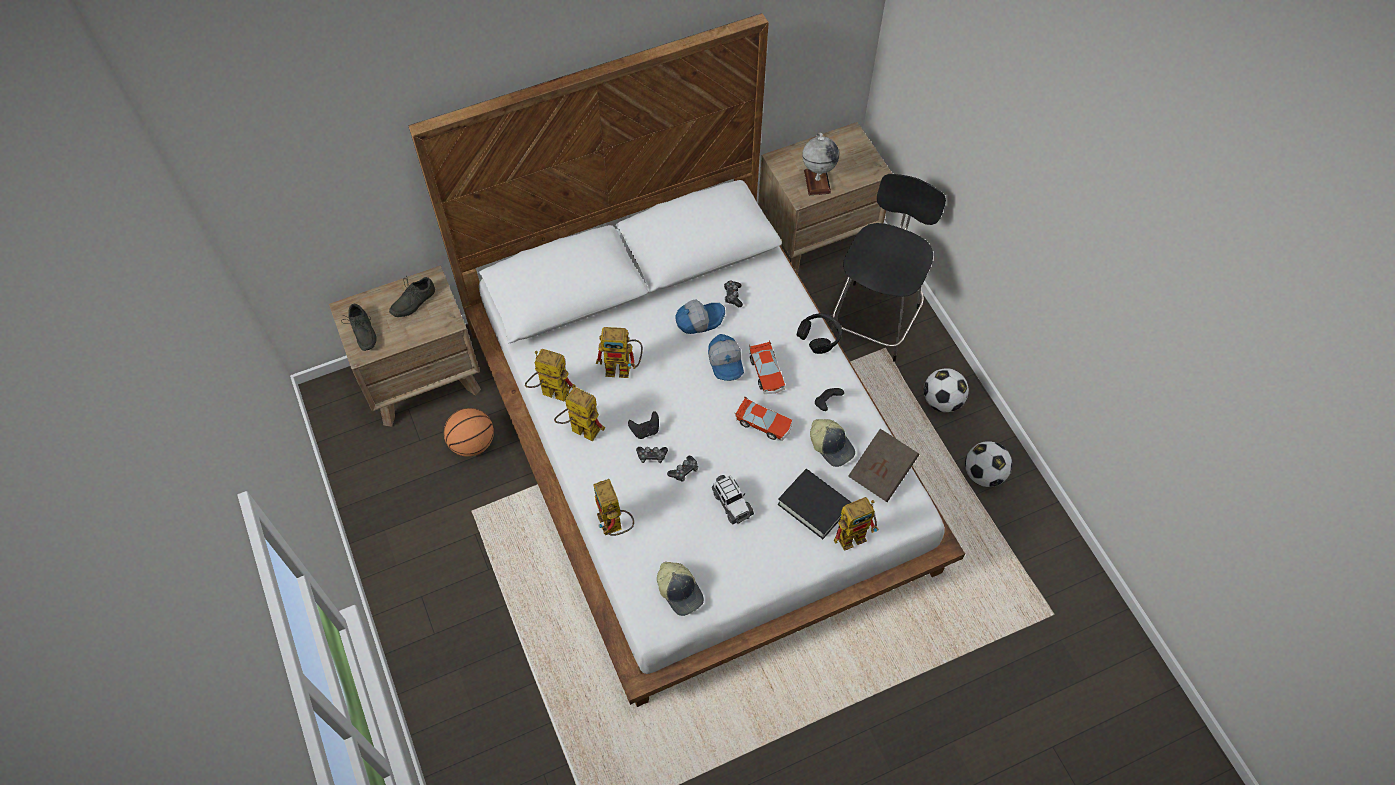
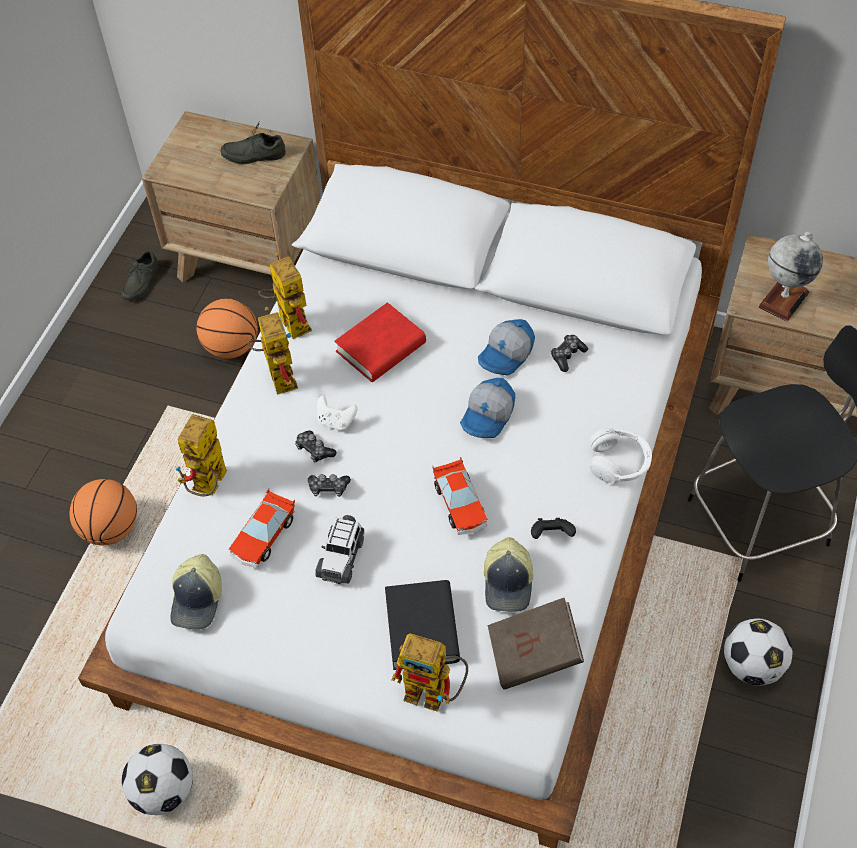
camera: 45 degrees right, 5 degrees down
grey shoe [341,304,377,351] -> grey shoe moved to [122,251,159,300]
toy robot [596,327,643,378] -> red book [334,302,426,382]
black game controller [628,411,659,439] -> white game controller [317,395,358,431]
cap [675,300,725,334] -> cap turned 105 degrees clockwise [478,319,535,376]
toy car [749,340,785,394] -> toy car moved to [229,488,295,568]
black headphones [797,313,842,354] -> white headphones [590,428,652,483]
football [965,441,1012,487] -> football moved to [122,744,193,815]
none -> basketball [70,479,137,545]

